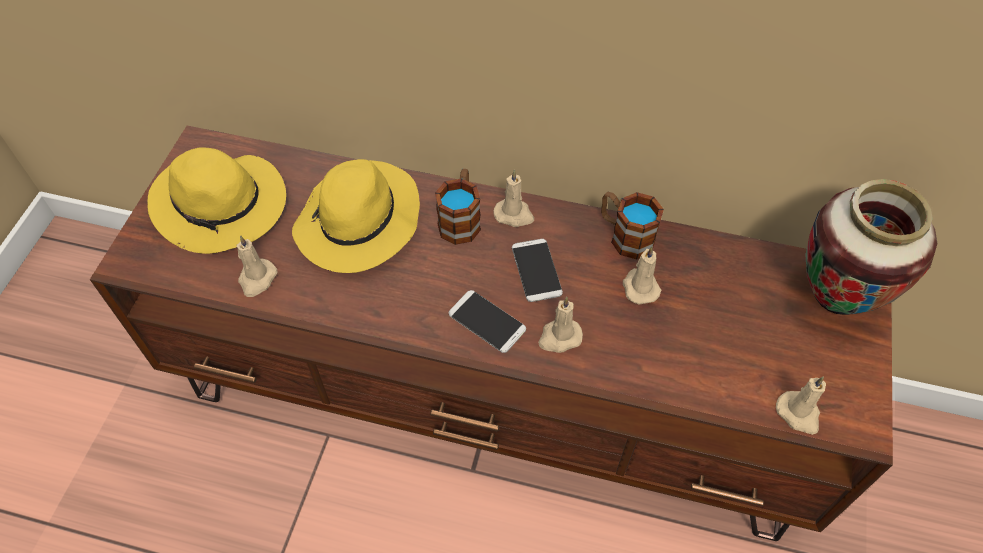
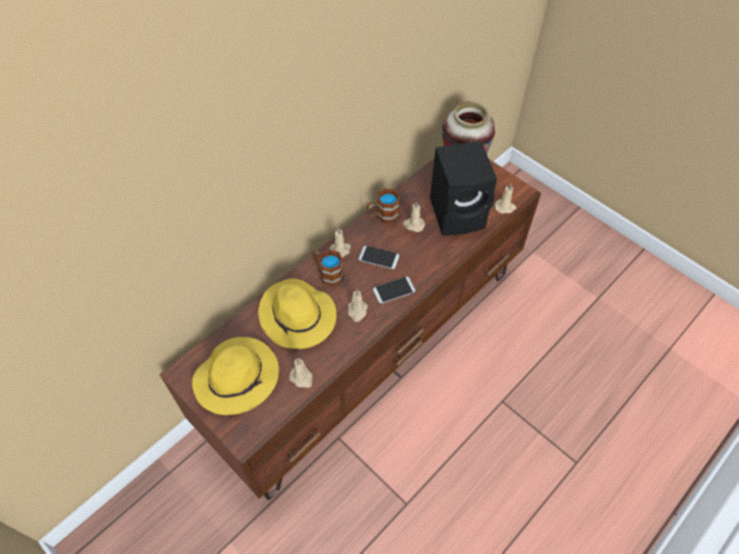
camera: 60 degrees left, 0 degrees up
beige candle [538,297,583,353] -> beige candle moved to [348,289,368,322]
none -> black speaker [430,141,497,235]

